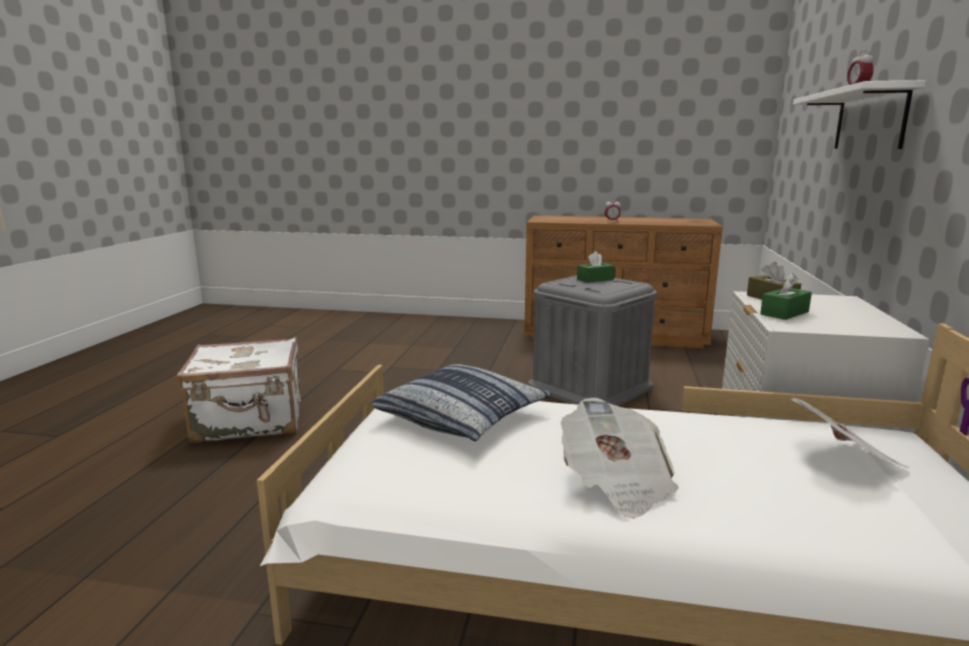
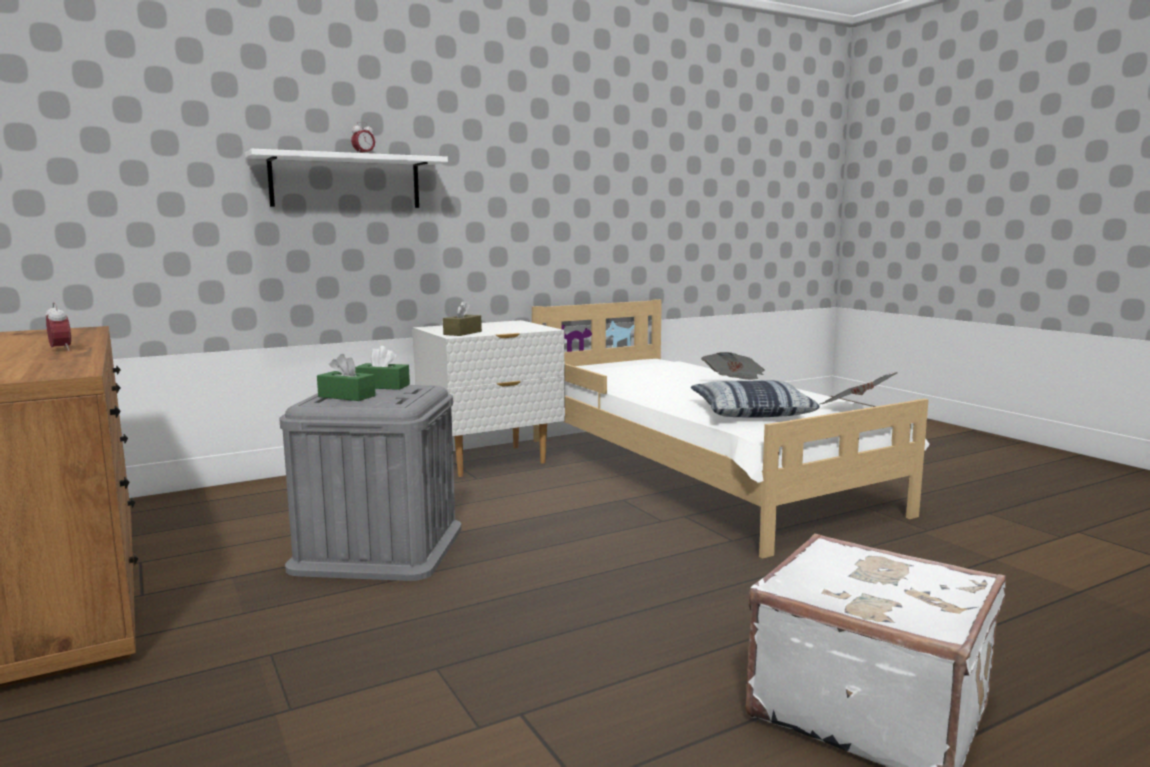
camera: 130 degrees left, 5 degrees down
green tissue box [760,273,812,320] -> green tissue box moved to [355,346,410,390]
newspaper [790,397,910,468] -> newspaper moved to [819,371,897,405]

